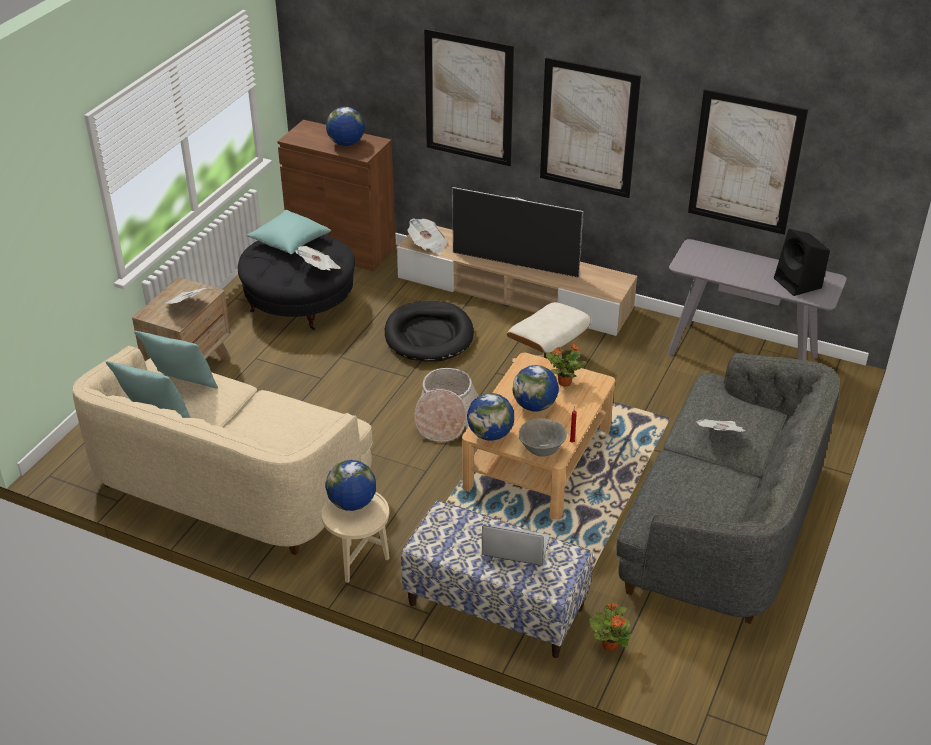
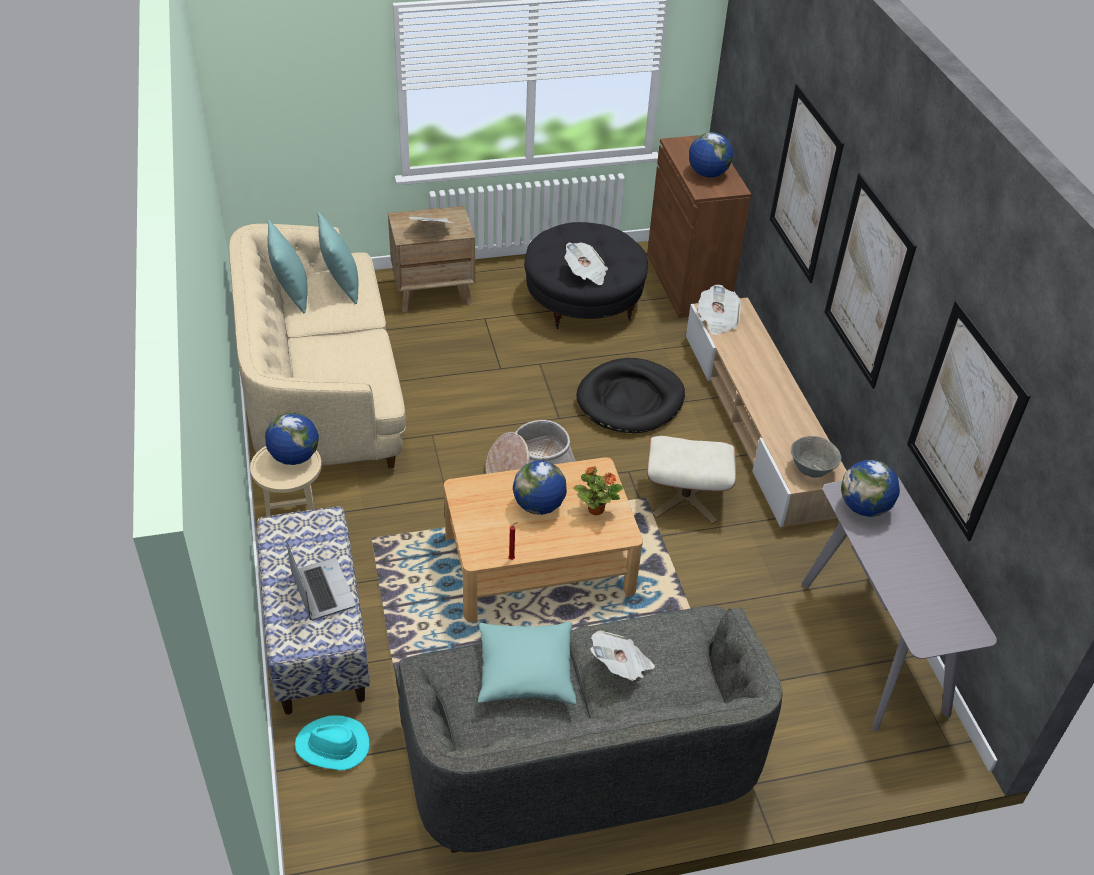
camera: 50 degrees right, 5 degrees up
turquoise pillow [246,210,331,254] -> turquoise pillow moved to [478,622,577,705]
television [452,187,583,277] -> none
globe [467,393,514,441] -> globe moved to [841,460,900,517]
grey bowl [519,418,567,457] -> grey bowl moved to [791,436,841,478]
potted plant [589,603,632,651] -> turquoise hat [295,715,370,770]
black speaker [774,229,830,296] -> none

